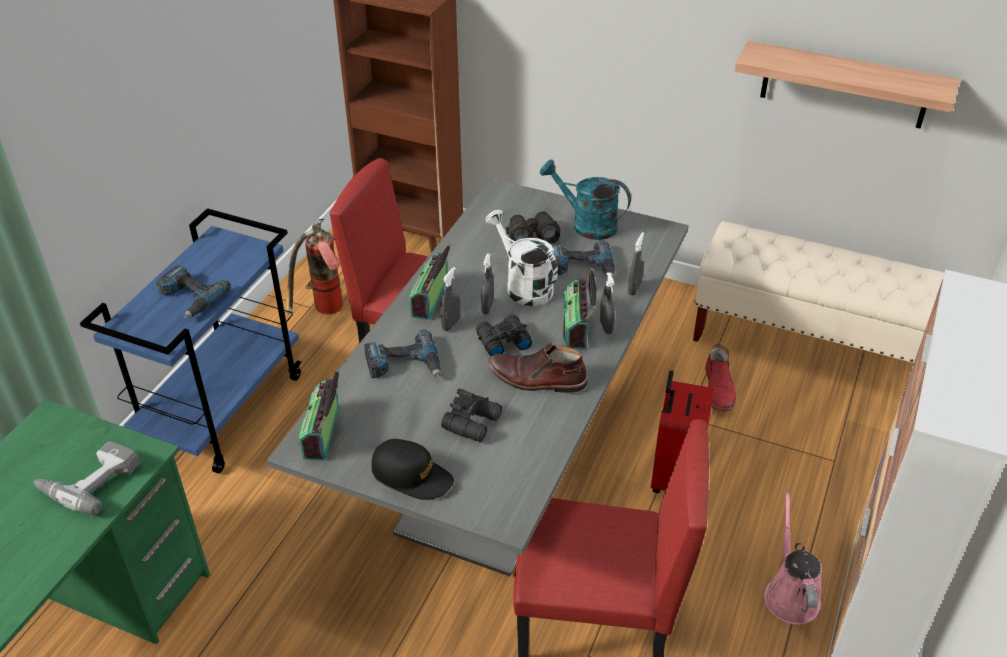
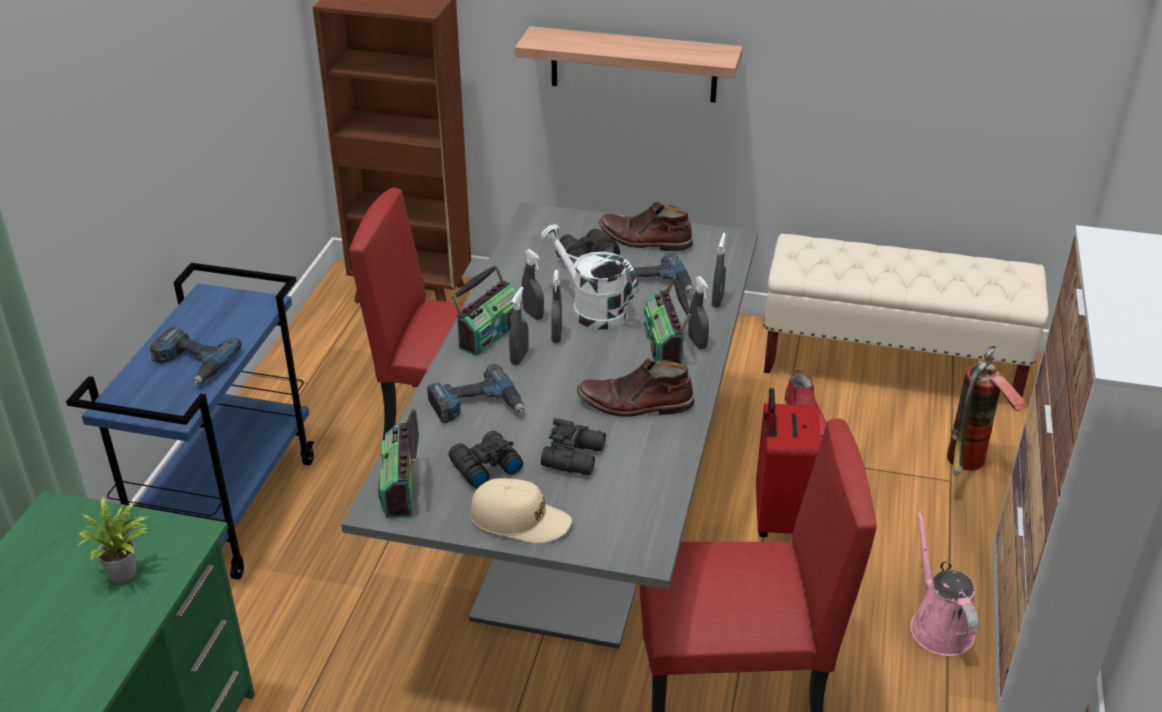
camera: 10 degrees left, 5 degrees down
power drill [34,441,140,515] -> potted plant [78,496,151,583]
fire extinguisher [285,219,343,315] -> fire extinguisher moved to [947,346,1025,476]
black cap [372,439,454,500] -> beige cap [471,478,572,544]
radio [409,243,451,320] -> radio turned 150 degrees counterclockwise [452,264,522,356]
black binoculars [476,314,532,357] -> black binoculars moved to [449,431,523,488]
turquoise watering can [540,160,631,240] -> brown boot [599,202,693,251]
shelf [734,41,960,129] -> shelf moved to [515,26,743,103]
none -> grey spray bottle [522,249,544,320]

